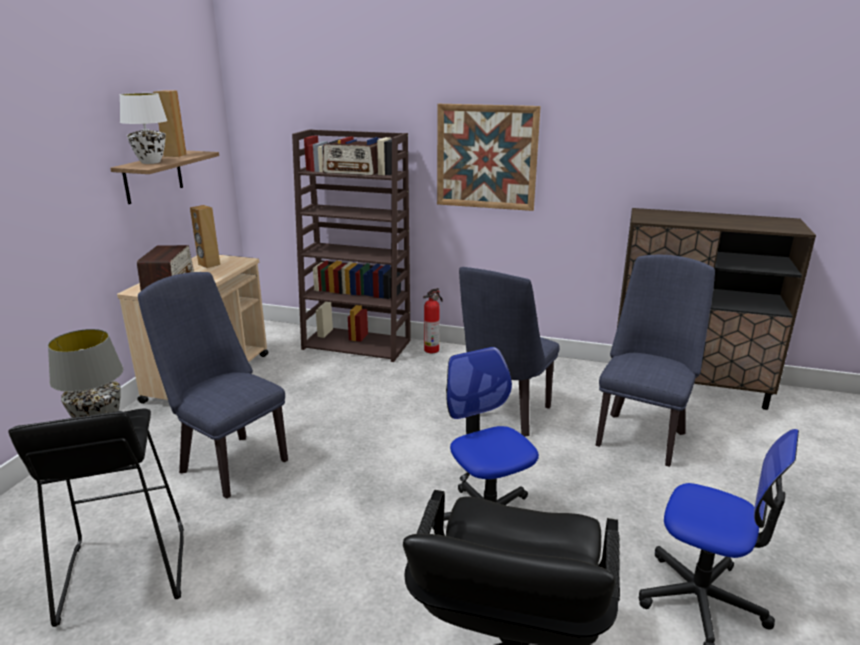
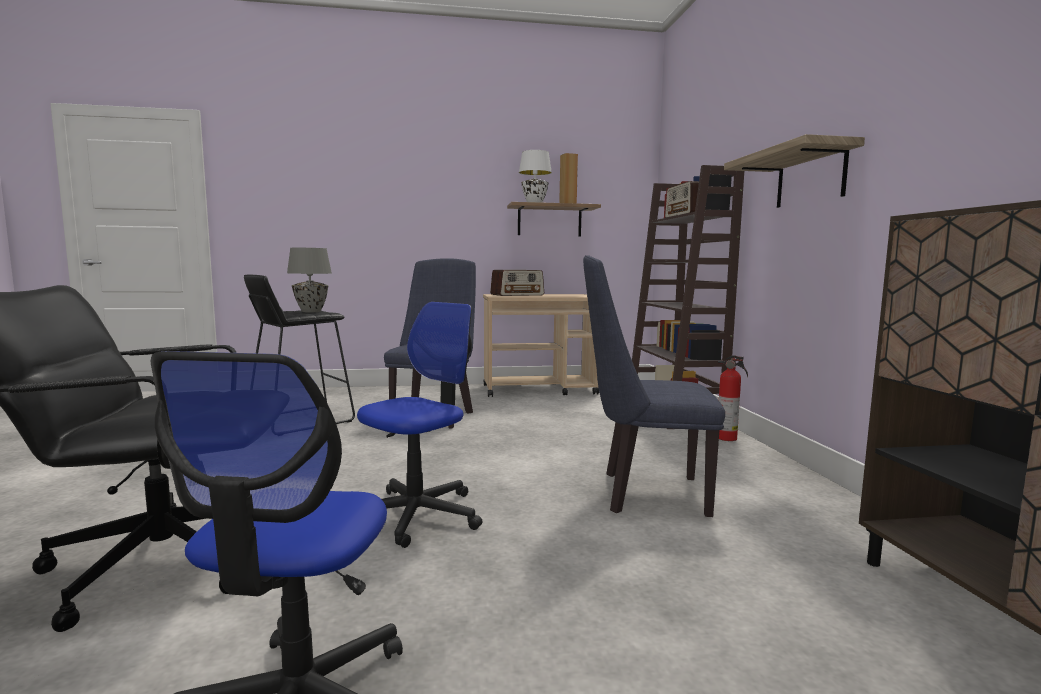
camera: 65 degrees right, 15 degrees down
brown speaker [190,205,220,268] -> none
picture [437,104,541,211] -> shelf [724,134,865,208]
blue chair [596,255,715,467] -> none

